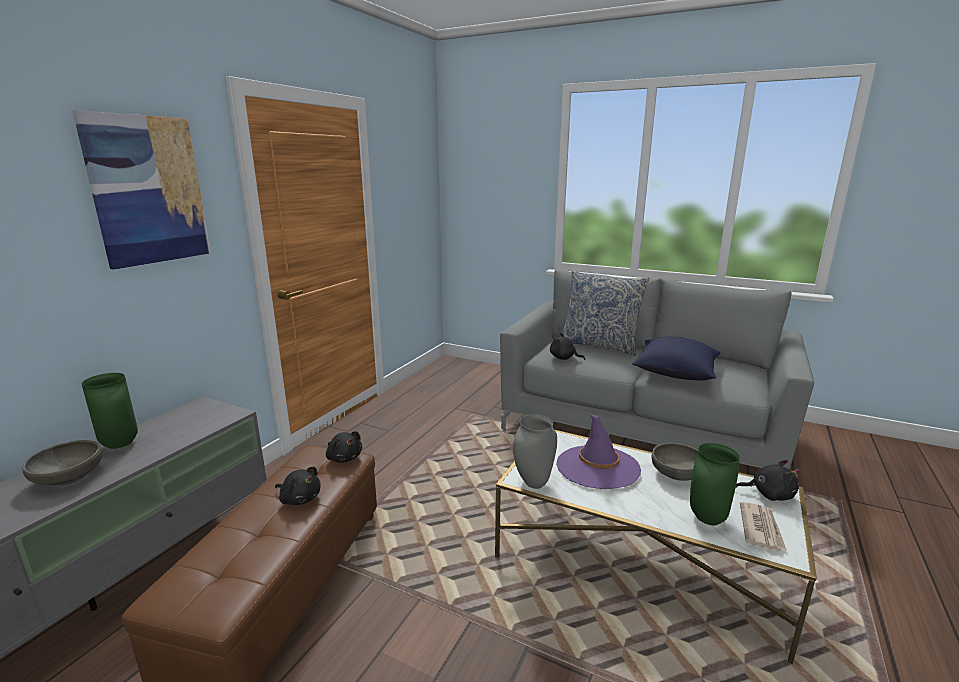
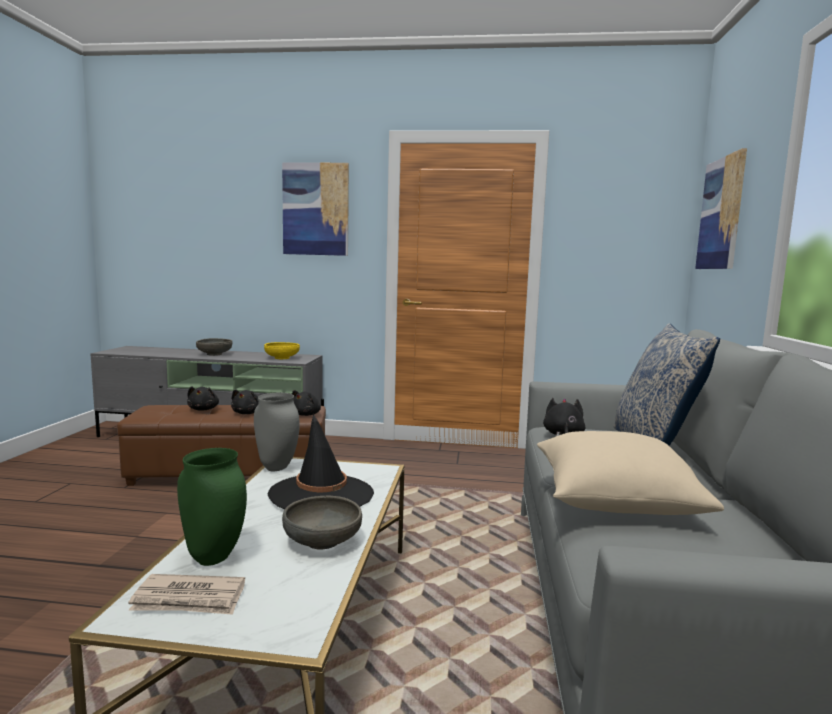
camera: 70 degrees right, 10 degrees down
green vase [82,373,138,449] -> none
purple hat [556,413,641,489] -> black hat [267,414,374,509]
blue pillow [632,336,721,380] -> beige pillow [537,431,724,515]
black plush toy [736,460,800,501] -> black plush toy moved to [187,386,219,411]
none -> yellow bowl [264,342,300,359]
none -> picture [695,148,747,269]

